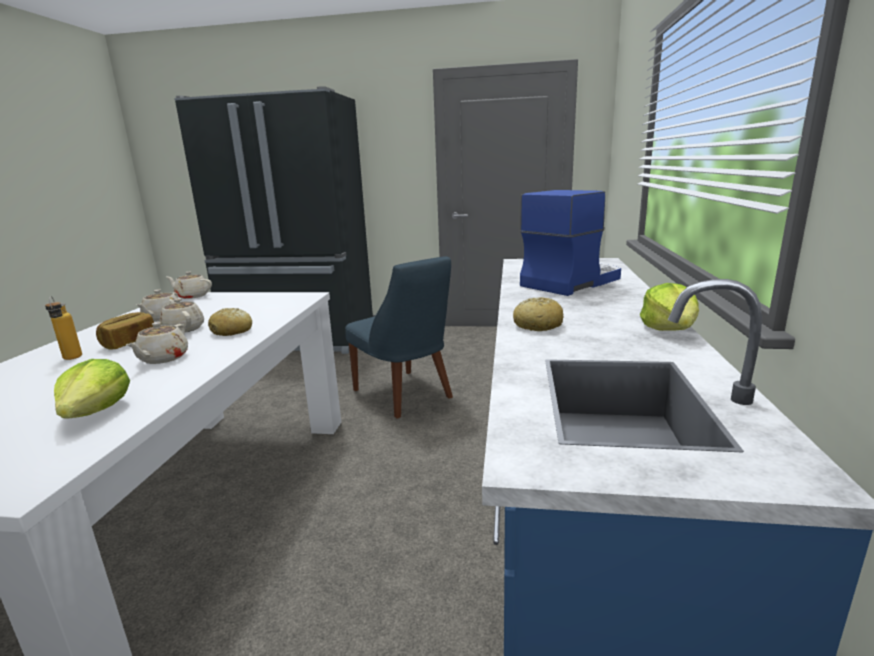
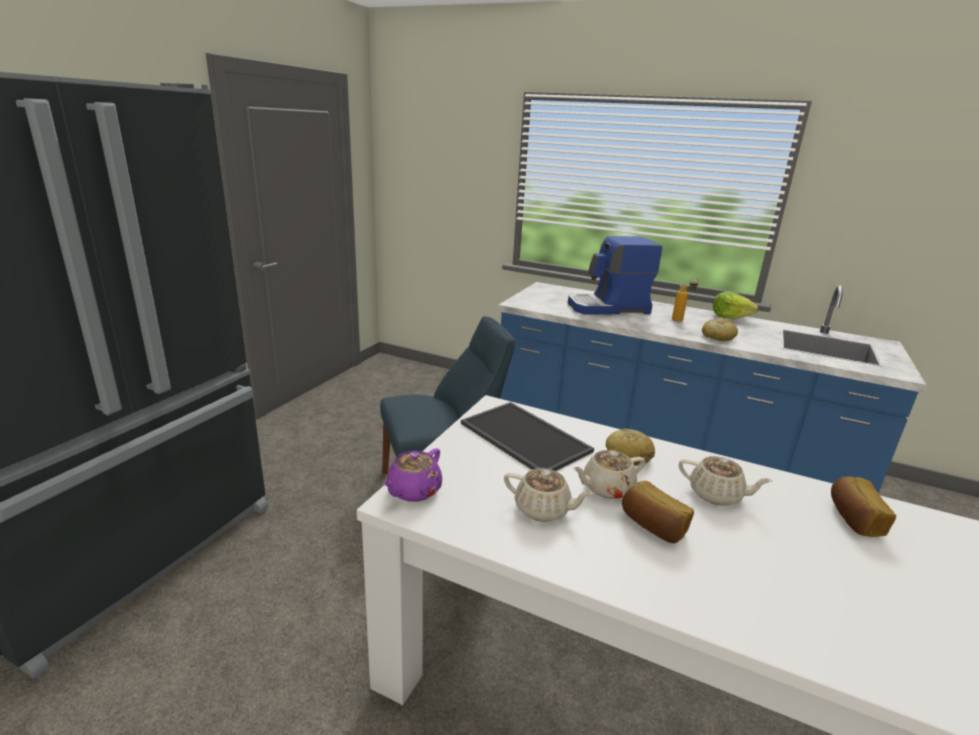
camera: 75 degrees left, 5 degrees up
bottle [45,296,82,360] -> bottle moved to [672,277,699,321]
lettuce [54,359,130,419] -> bread [831,477,896,537]
beige teapot [166,272,212,299] -> purple teapot [383,449,442,502]
coffee machine [520,190,621,296] -> coffee machine turned 75 degrees counterclockwise [568,236,662,314]
none -> tray [461,402,594,471]

